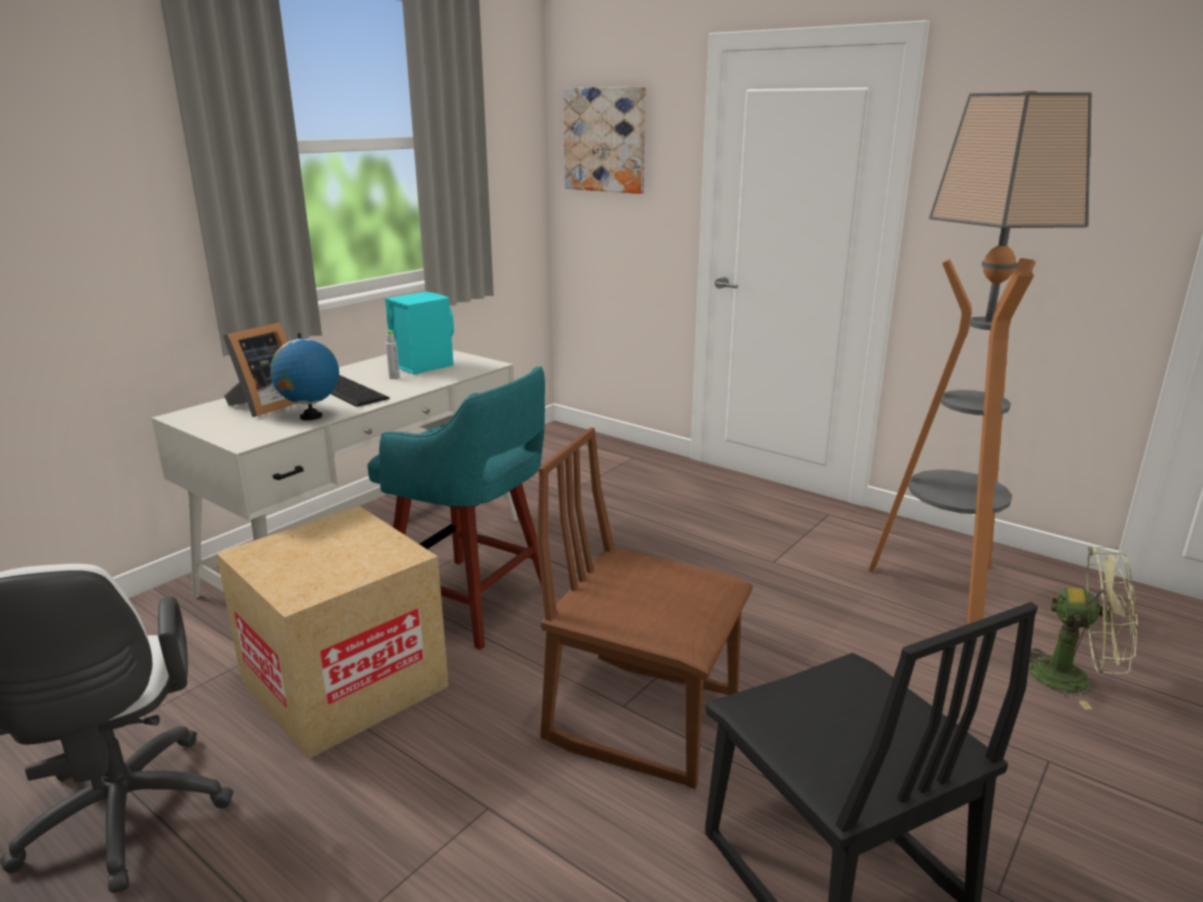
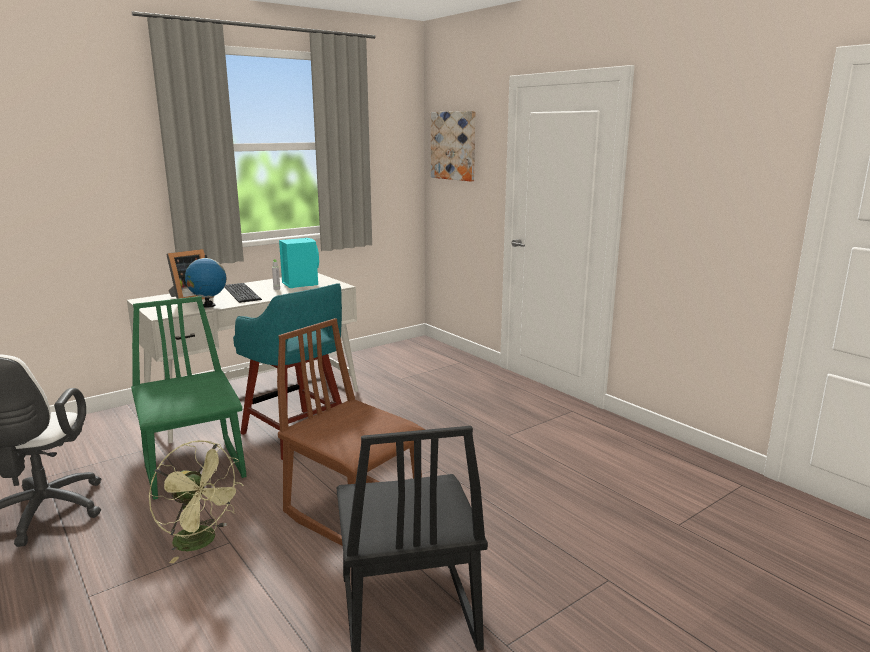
camera: 15 degrees right, 5 degrees down
cardboard box [216,506,449,759] -> green chair [131,296,247,500]
floor lamp [868,91,1092,624] -> none
green fan [1011,546,1137,710] -> green fan moved to [148,440,244,563]

